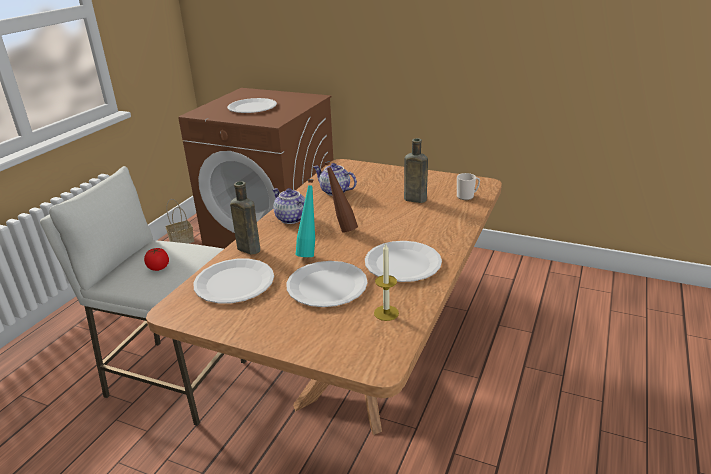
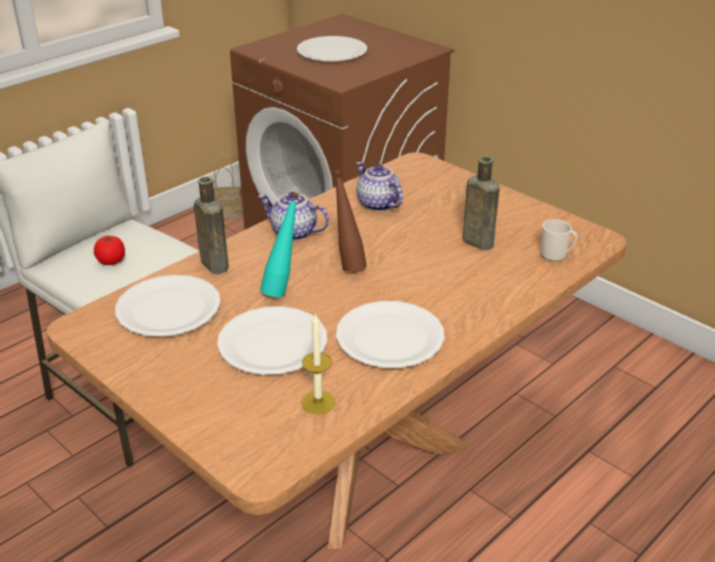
camera: 20 degrees right, 5 degrees up
teapot [272,188,305,224] -> teapot turned 45 degrees counterclockwise [258,192,329,241]

